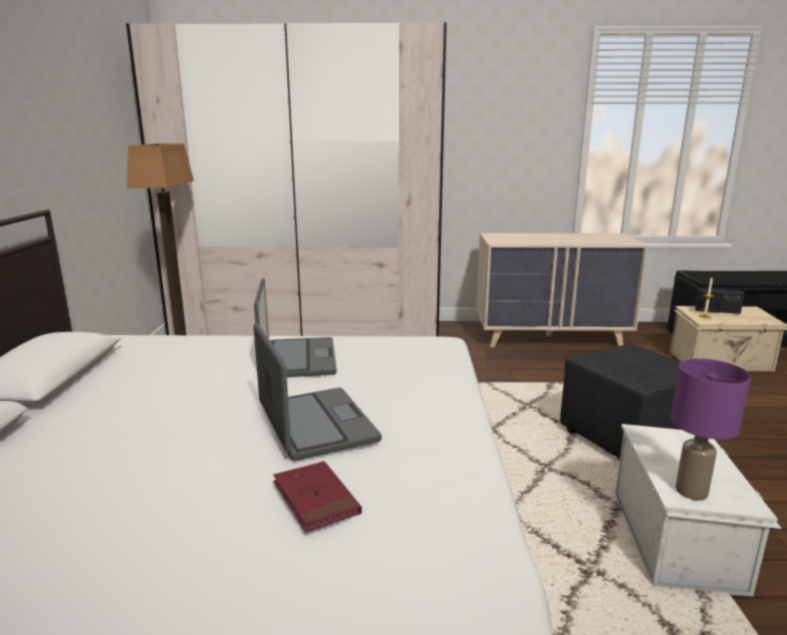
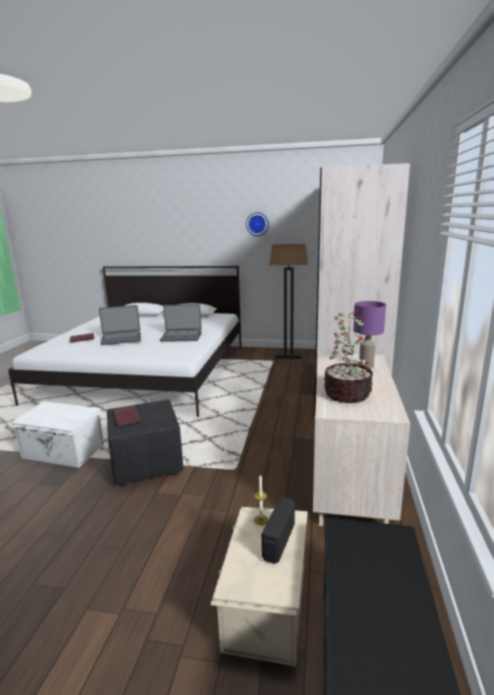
camera: 100 degrees right, 0 degrees up
purple table lamp [671,358,751,500] -> purple table lamp moved to [353,301,386,369]
none -> red book [113,405,141,426]
none -> wall clock [246,212,269,236]
none -> potted plant [324,312,373,403]

